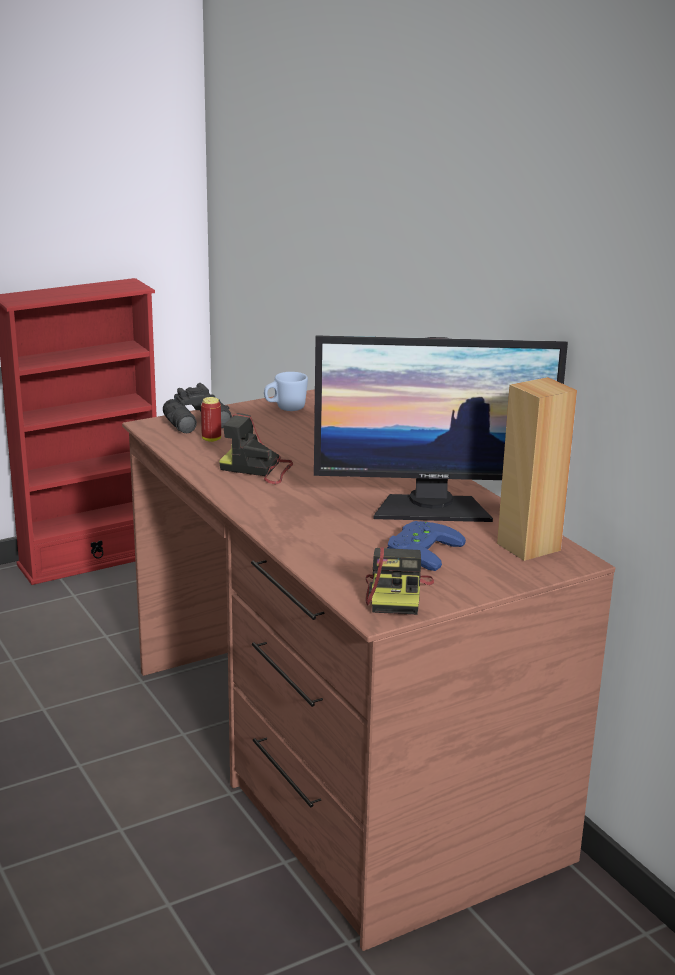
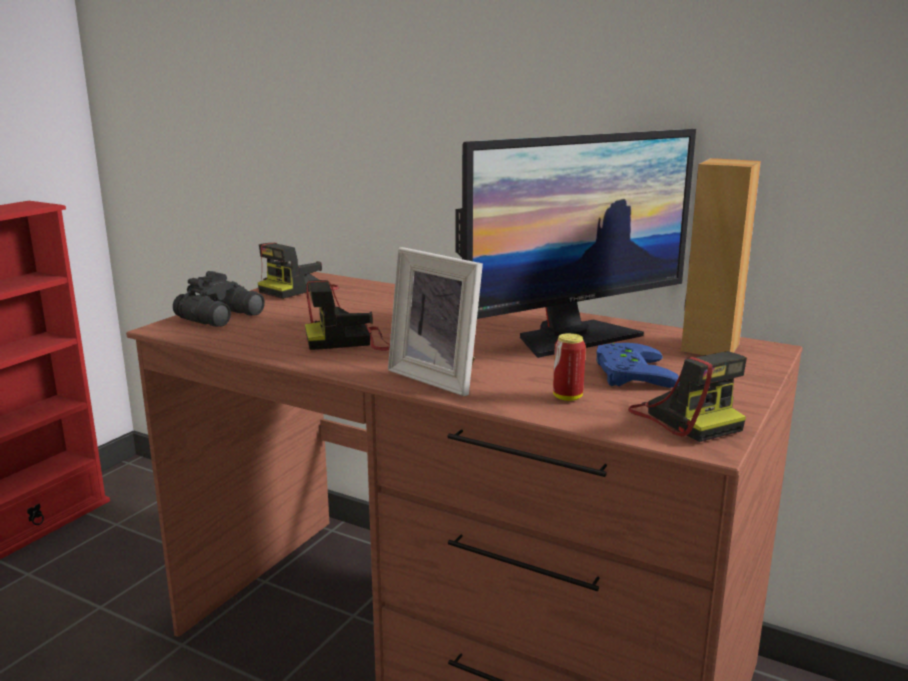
camera: 30 degrees left, 5 degrees down
can [201,397,221,442] -> can moved to [553,333,586,401]
blue mug [264,372,308,411] -> camera [258,243,339,299]
none -> picture frame [388,247,483,396]

